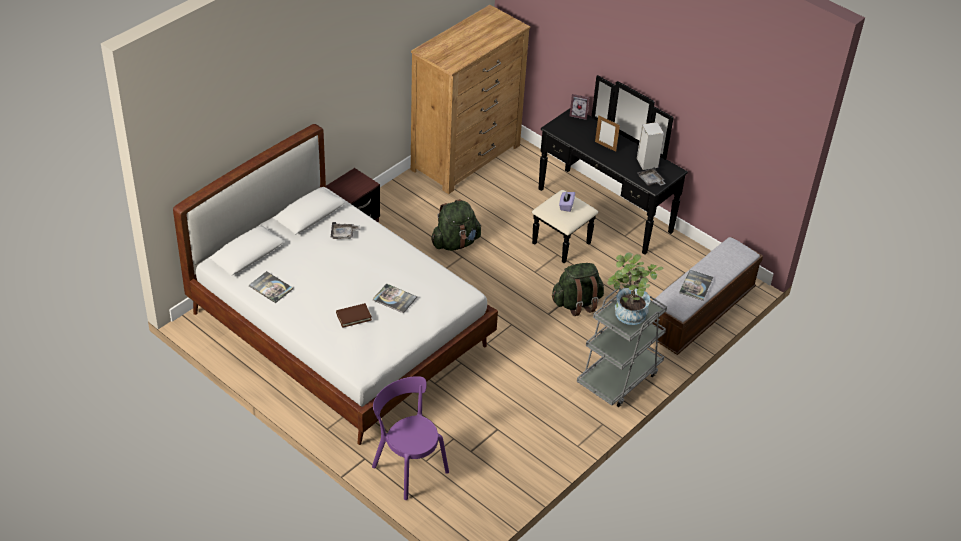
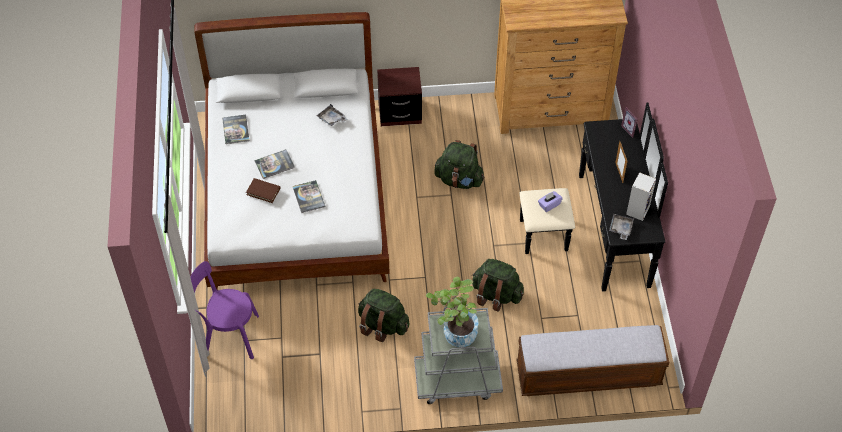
camera: 45 degrees right, 10 degrees up
purple chair [372,376,449,500] -> purple chair turned 90 degrees counterclockwise [190,261,259,359]
book [679,270,713,301] -> book moved to [255,149,295,179]
none -> green backpack [358,289,409,342]

